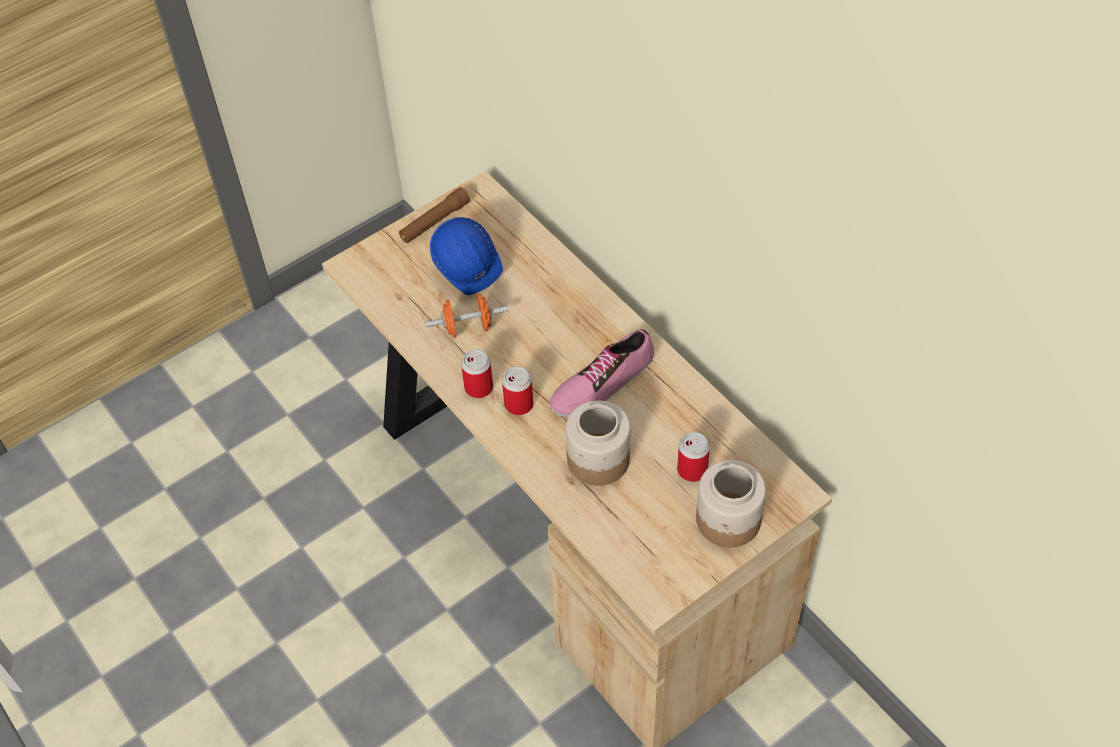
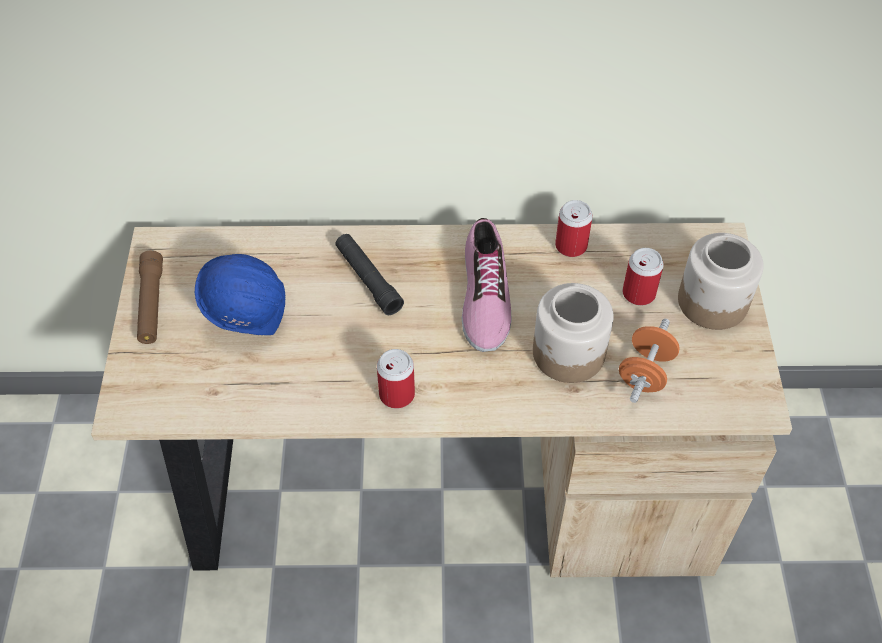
camera: 55 degrees left, 0 degrees up
orange dumbbell [425,294,509,338] -> orange dumbbell moved to [619,319,680,403]
can [502,366,534,415] -> can moved to [555,200,593,257]
none -> black flashlight [335,234,404,315]

